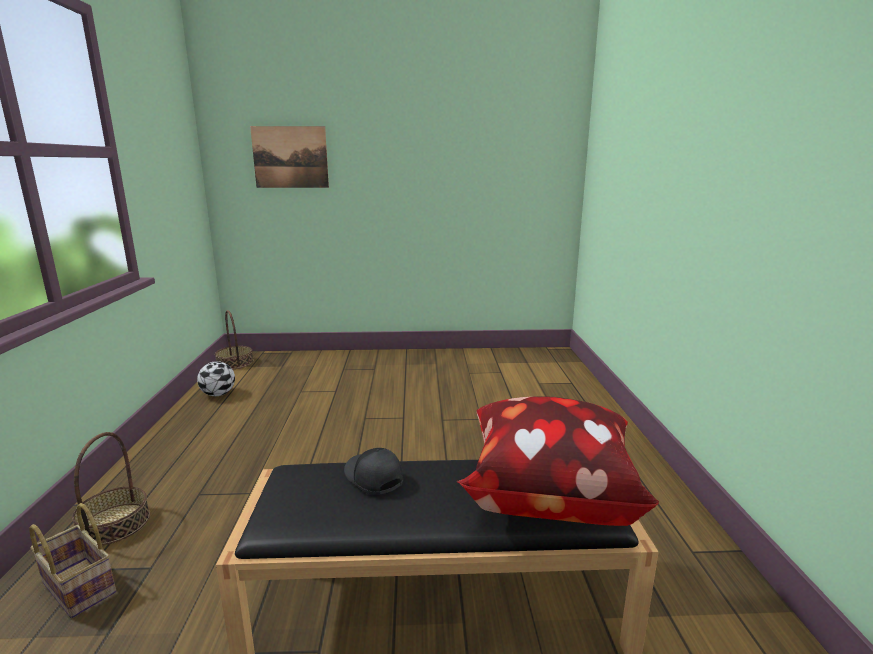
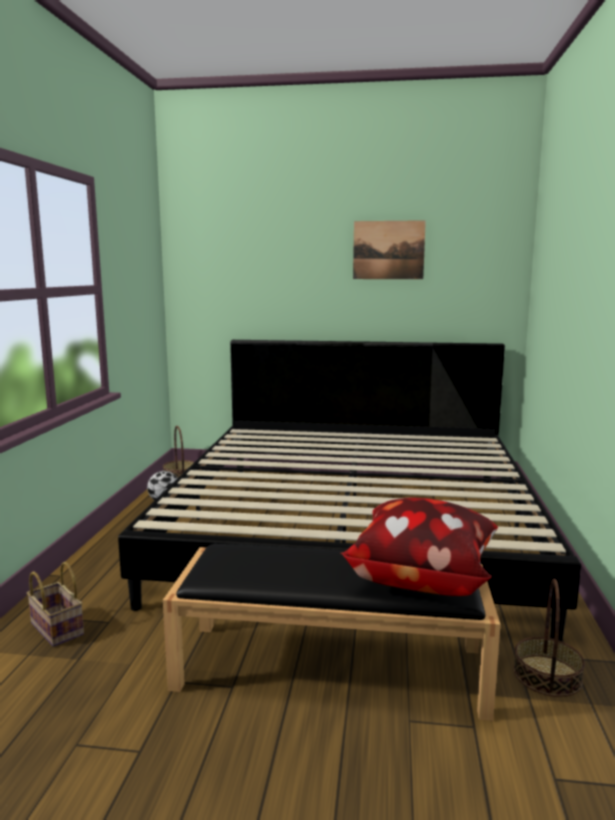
camera: 10 degrees right, 5 degrees down
basket [72,432,150,545] -> basket moved to [513,579,585,697]
picture [250,126,329,188] -> picture moved to [353,220,426,279]
black cap [344,448,403,495] -> none
none -> bed [118,340,581,641]

